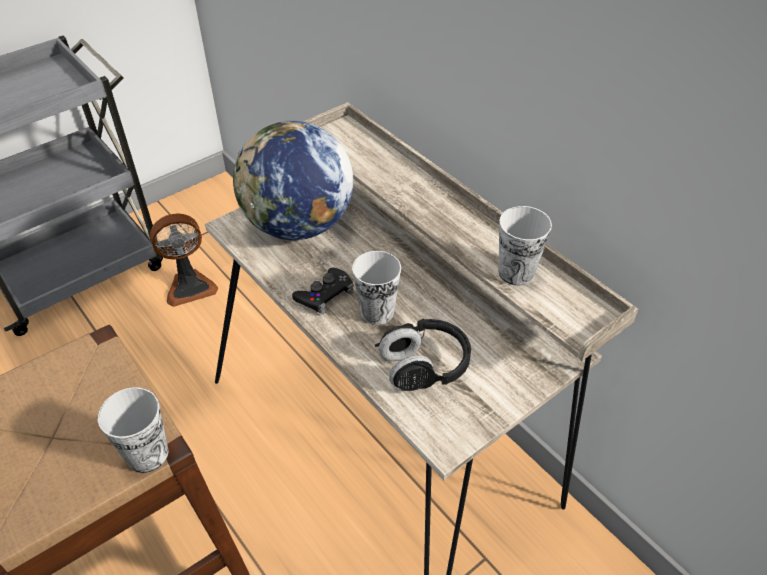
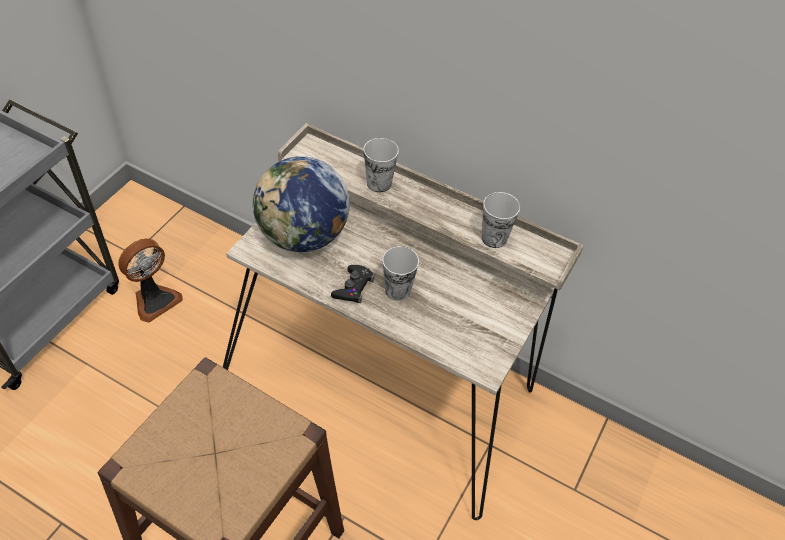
camera: 25 degrees left, 5 degrees up
cup [98,387,168,473] -> cup moved to [364,138,399,193]
black headphones [375,318,471,391] -> none

